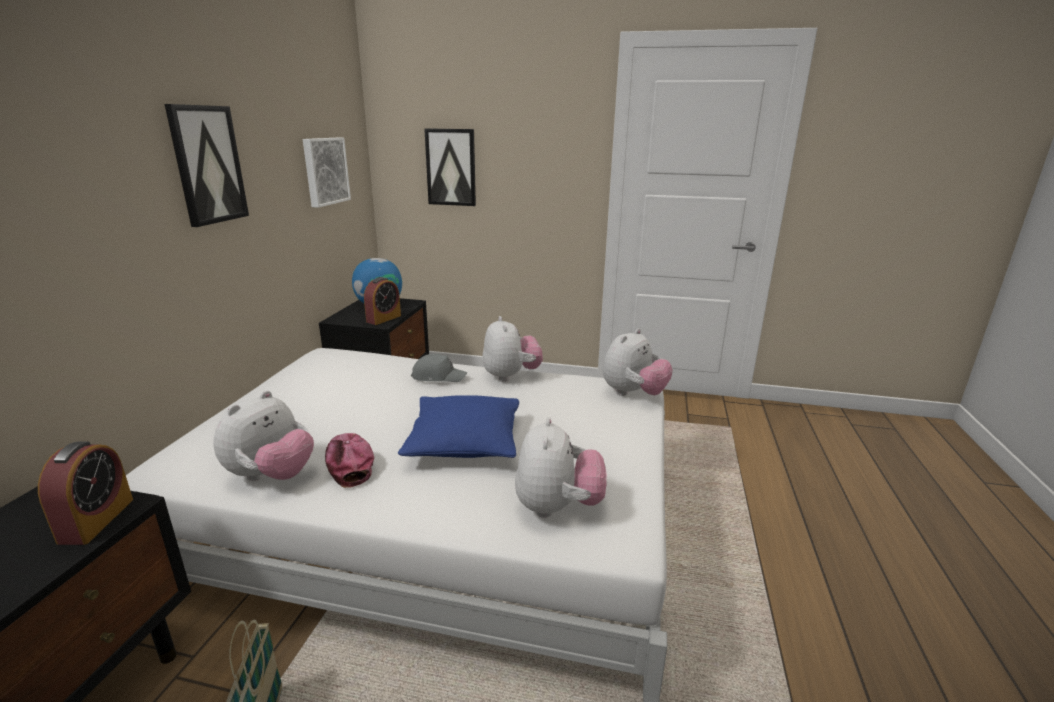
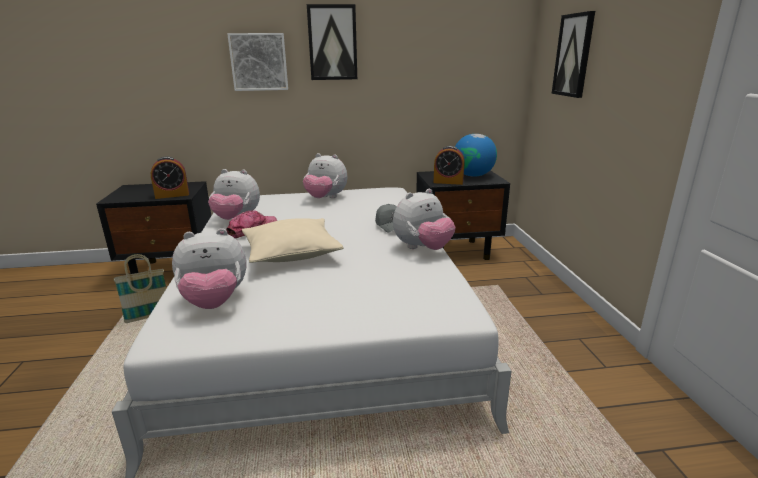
camera: 70 degrees right, 0 degrees up
picture [303,138,351,208] -> picture moved to [227,33,288,91]
blue pillow [398,395,519,458] -> beige pillow [242,218,344,263]
plush toy [603,329,673,396] -> plush toy moved to [303,153,347,198]

